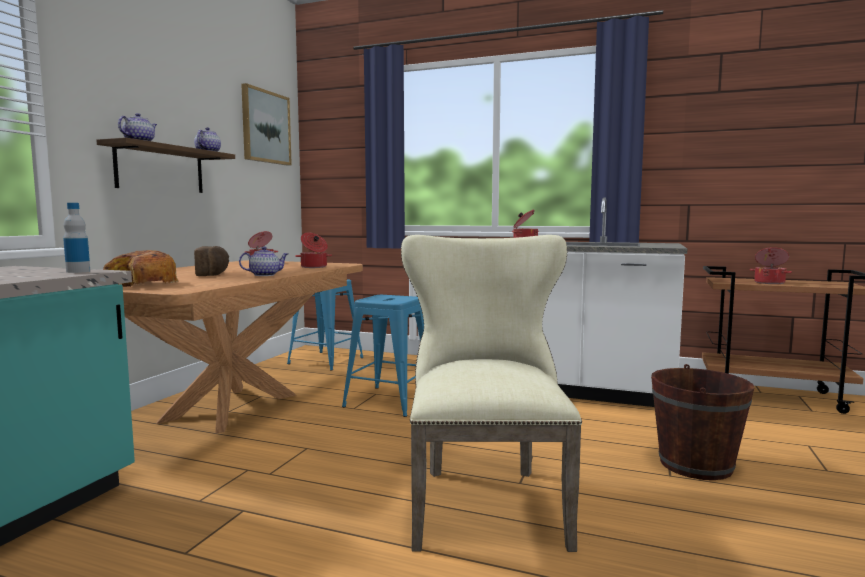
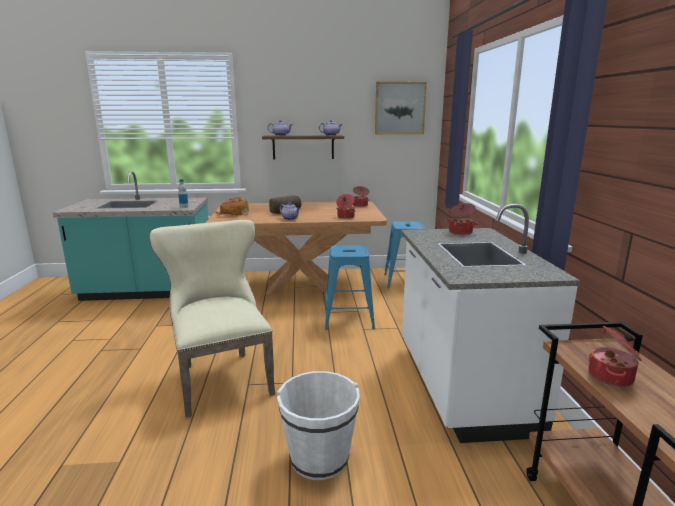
camera: 65 degrees right, 10 degrees up
beige chair [401,235,582,552] -> beige chair turned 90 degrees counterclockwise [149,220,275,418]
brown bucket [651,364,754,480] -> white bucket [277,371,360,480]

